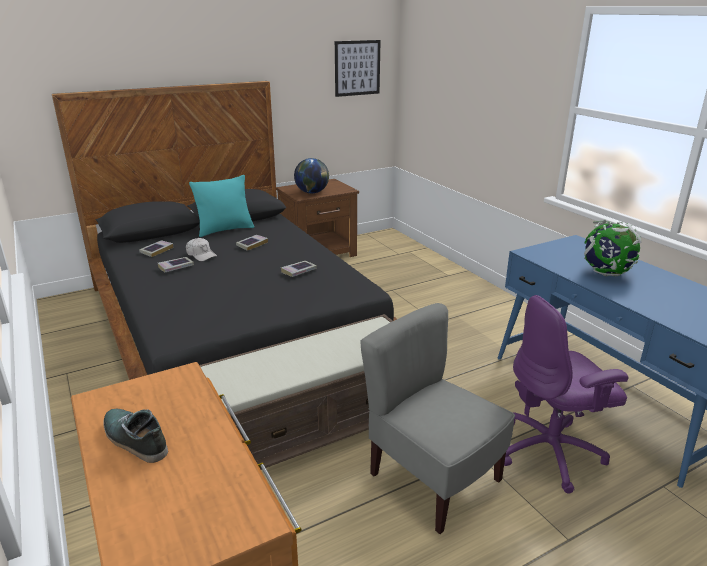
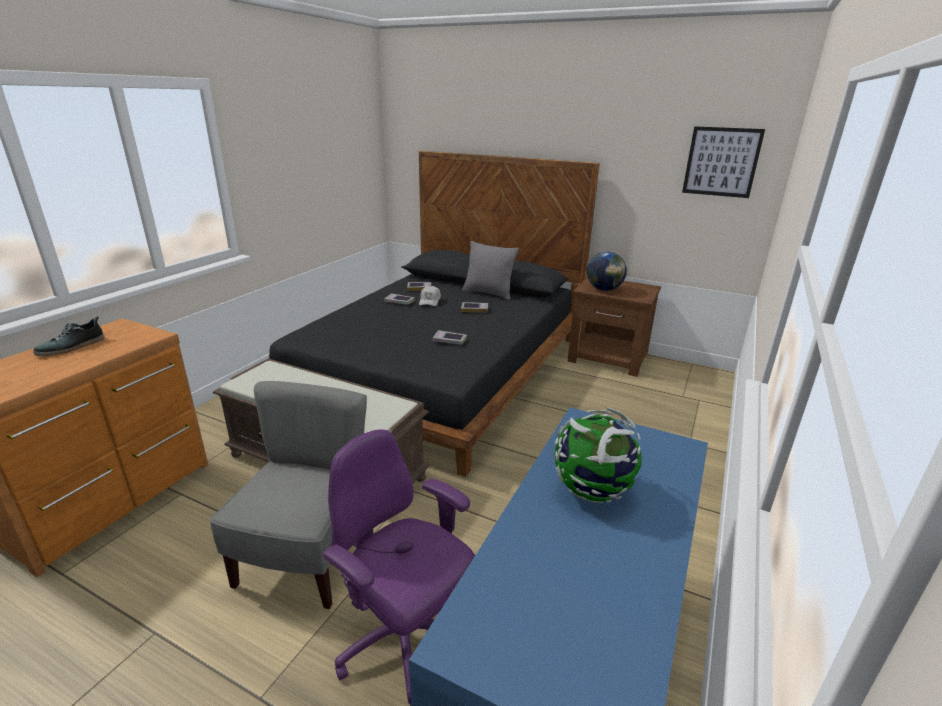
camera: 55 degrees right, 0 degrees up
shoe [103,409,168,463] -> shoe turned 150 degrees counterclockwise [33,316,104,356]
turquoise pillow [189,175,254,237] -> grey pillow [462,241,519,300]

